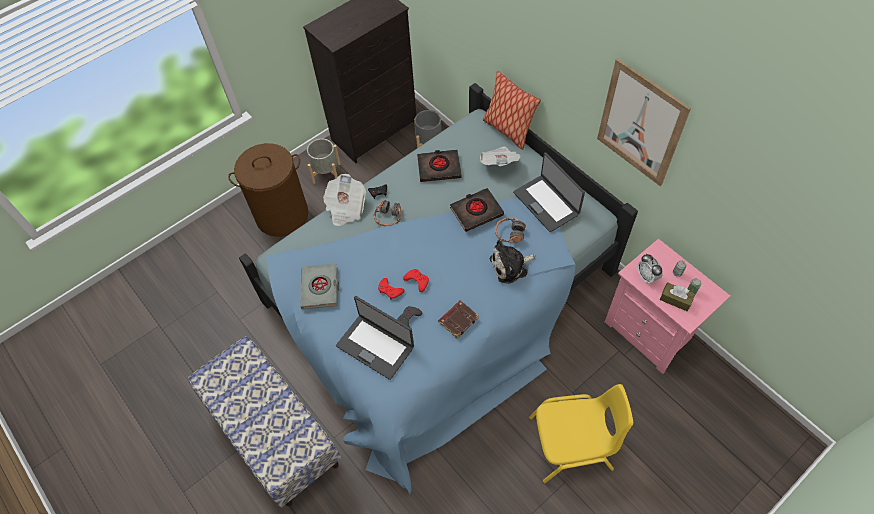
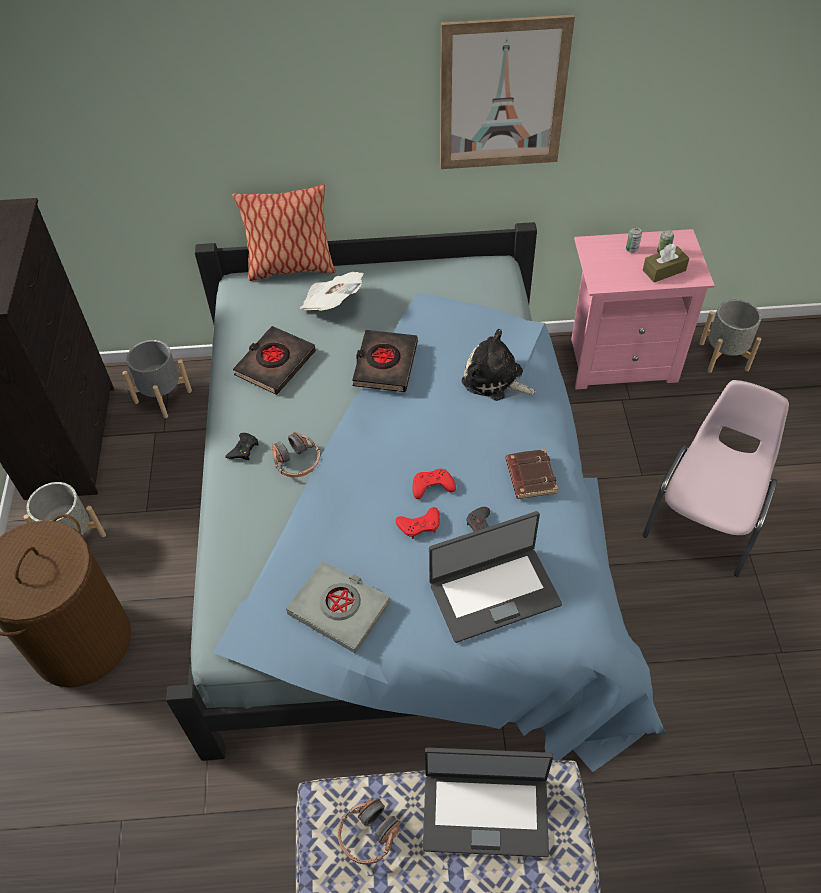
camera: 55 degrees left, 5 degrees down
newspaper [323,174,366,226] -> none
plush toy [490,240,535,284] -> plush toy turned 105 degrees clockwise [462,329,536,401]
headphones [495,218,526,244] -> headphones moved to [338,799,400,864]
laptop [513,152,585,232] -> laptop moved to [423,747,553,857]
yellow chair [529,384,633,483] -> pink chair [643,380,789,576]
alarm clock [637,254,663,284] -> none
none -> grey planter [699,299,761,373]

